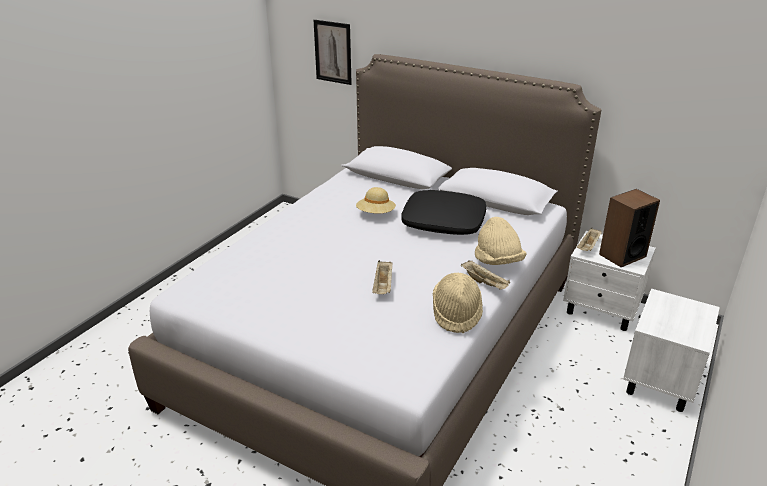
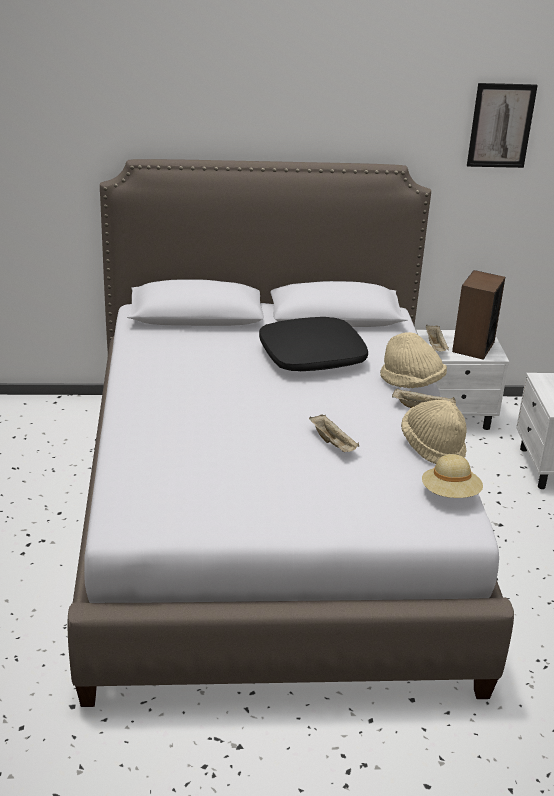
camera: 35 degrees left, 0 degrees up
picture [314,20,352,85] -> picture moved to [467,83,538,168]
beige hat [356,187,396,214] -> beige hat moved to [422,454,483,498]

